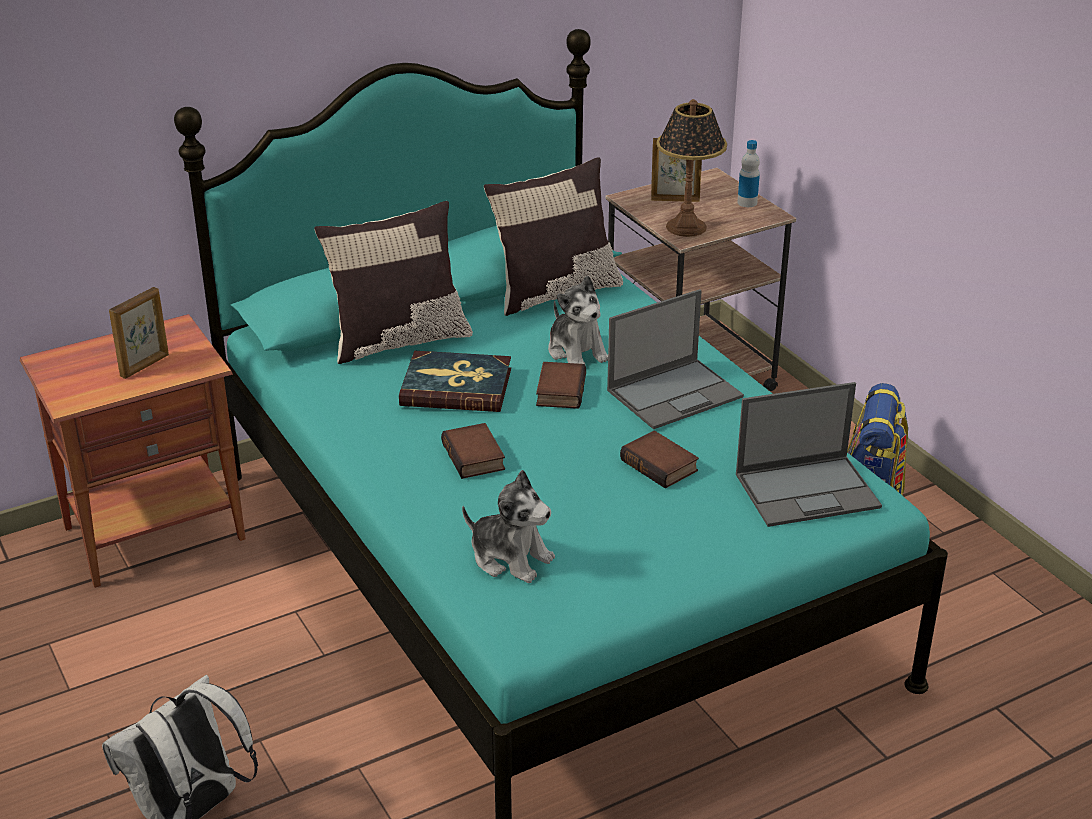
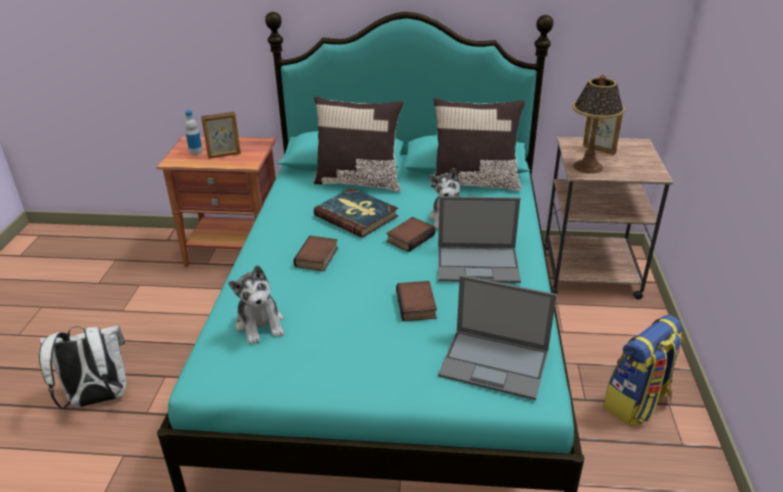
camera: 35 degrees right, 0 degrees up
bottle [737,140,760,207] -> bottle moved to [185,110,203,155]

